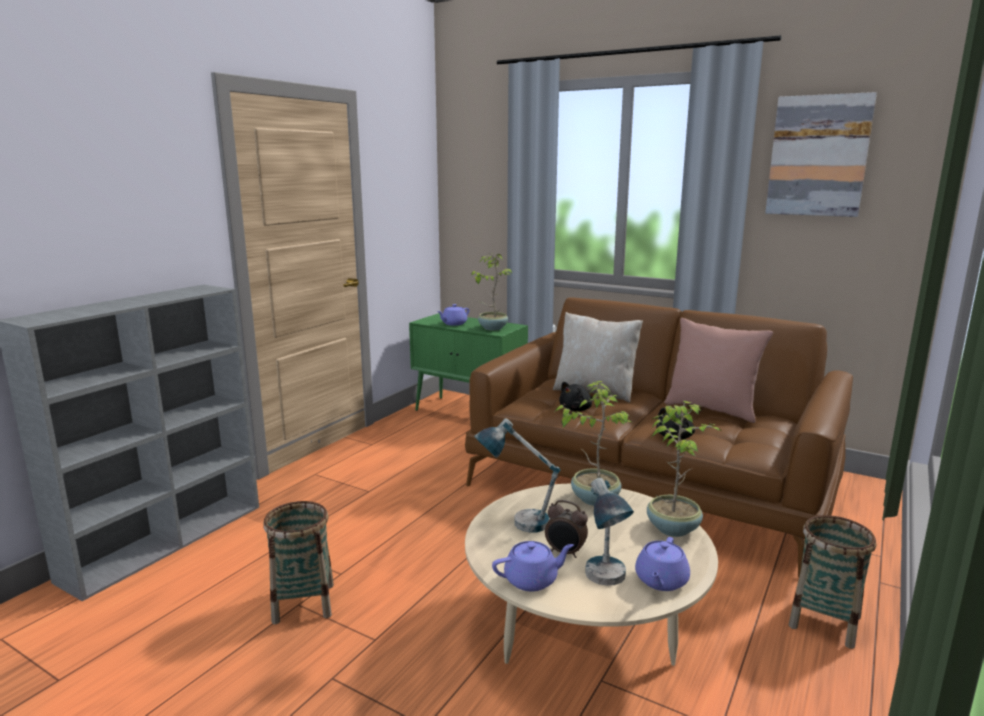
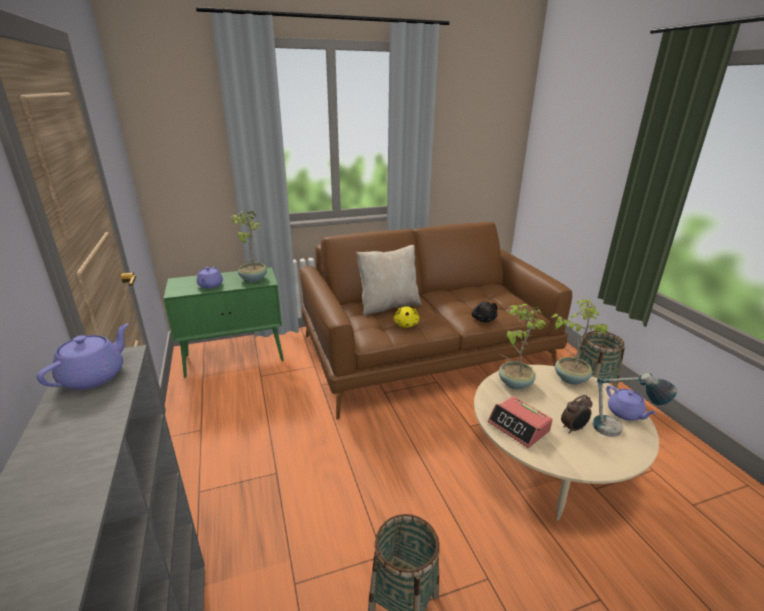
camera: 50 degrees left, 10 degrees up
table lamp [474,418,560,533] -> alarm clock [488,396,553,448]
purple teapot [492,541,574,591] -> purple teapot moved to [36,323,128,390]
black plush toy [559,382,593,411] -> yellow plush toy [394,306,419,328]
pink pillow [665,318,773,423] -> none
picture [765,92,877,217] -> none

